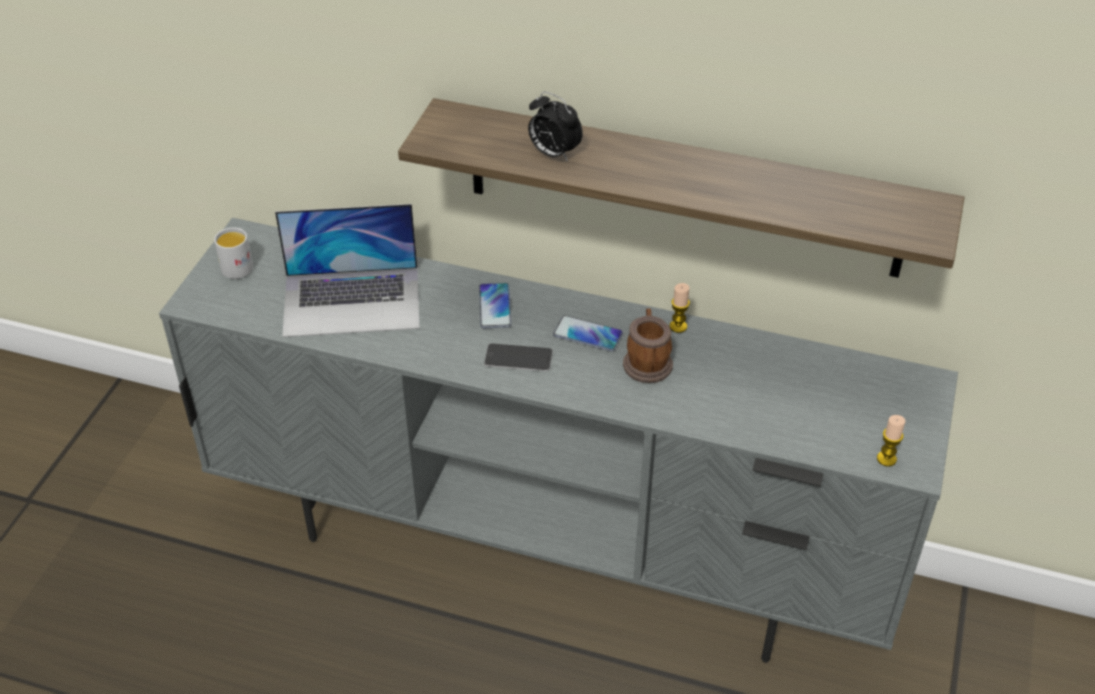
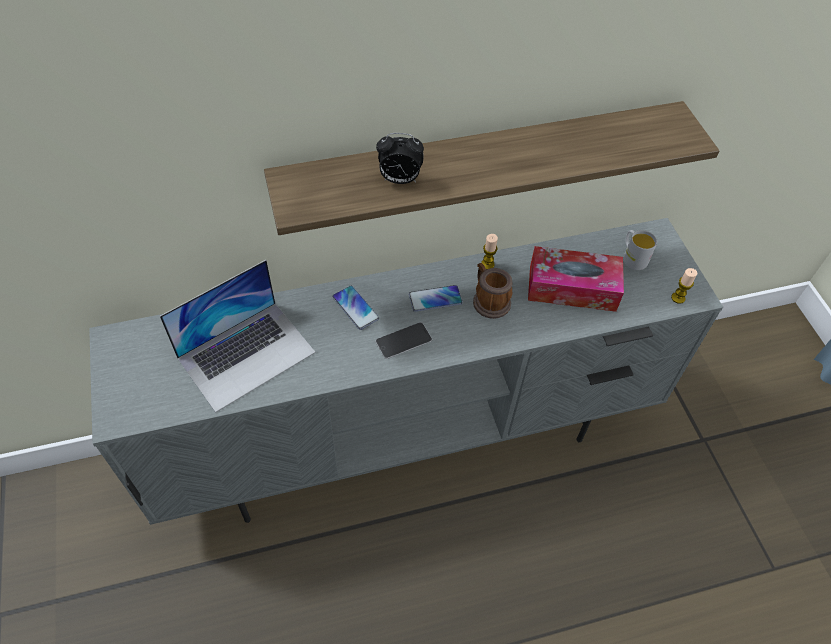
camera: 35 degrees left, 10 degrees up
white mug [214,227,253,279] -> white mug moved to [623,230,657,270]
none -> tissue box [528,246,624,312]

